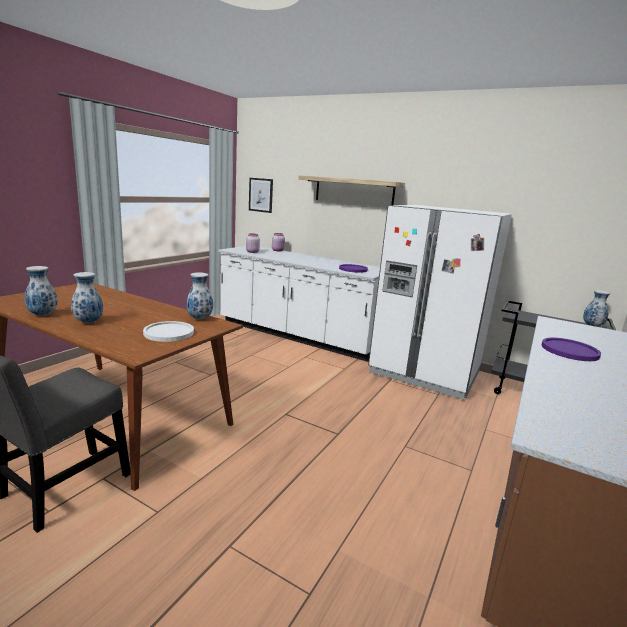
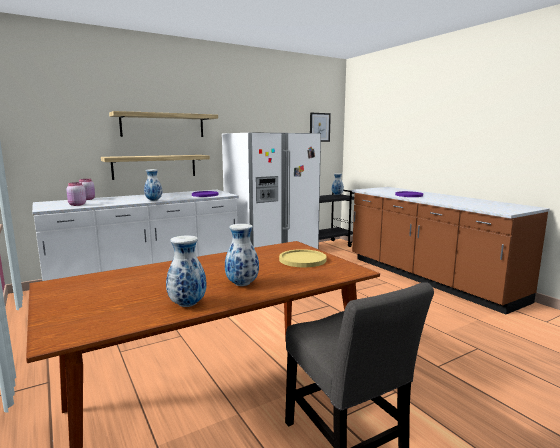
camera: 60 degrees left, 5 degrees down
white plate [143,321,194,342] -> yellow plate [279,249,327,267]
vase [186,272,213,320] -> vase moved to [144,169,163,201]
picture [249,178,273,213] -> picture moved to [310,113,331,142]
none -> shelf [101,155,210,180]

